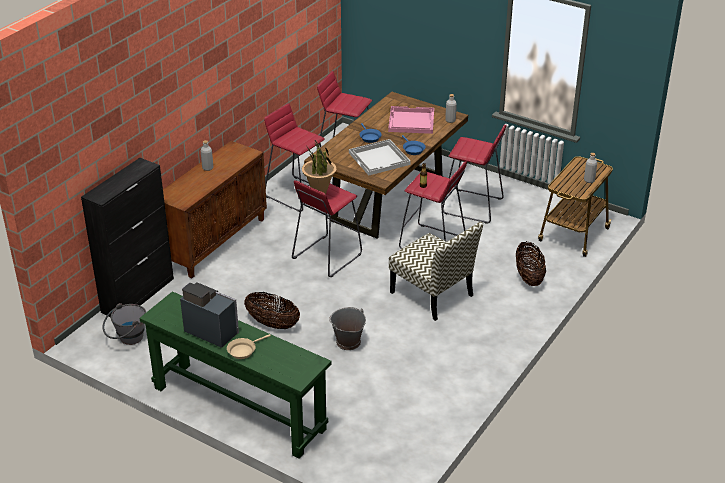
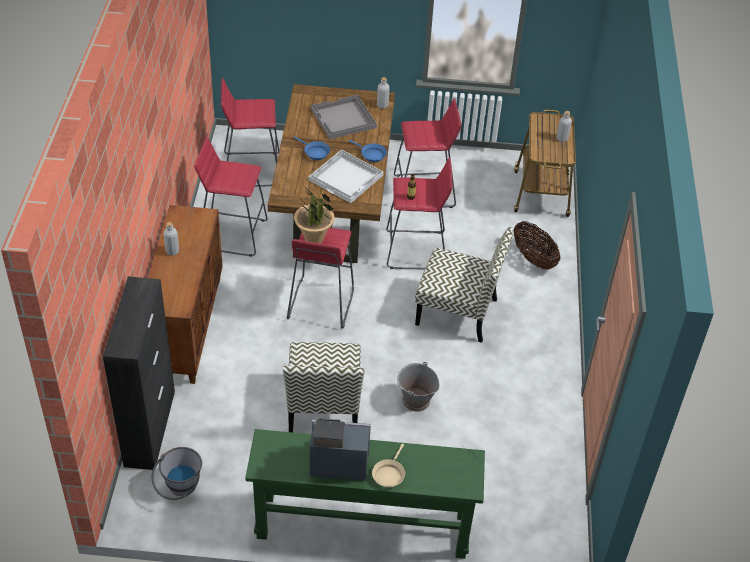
camera: 30 degrees left, 10 degrees up
basket [244,292,300,329] -> chair [283,342,365,432]
pink tray [388,106,434,134] -> grey tray [311,94,377,139]

